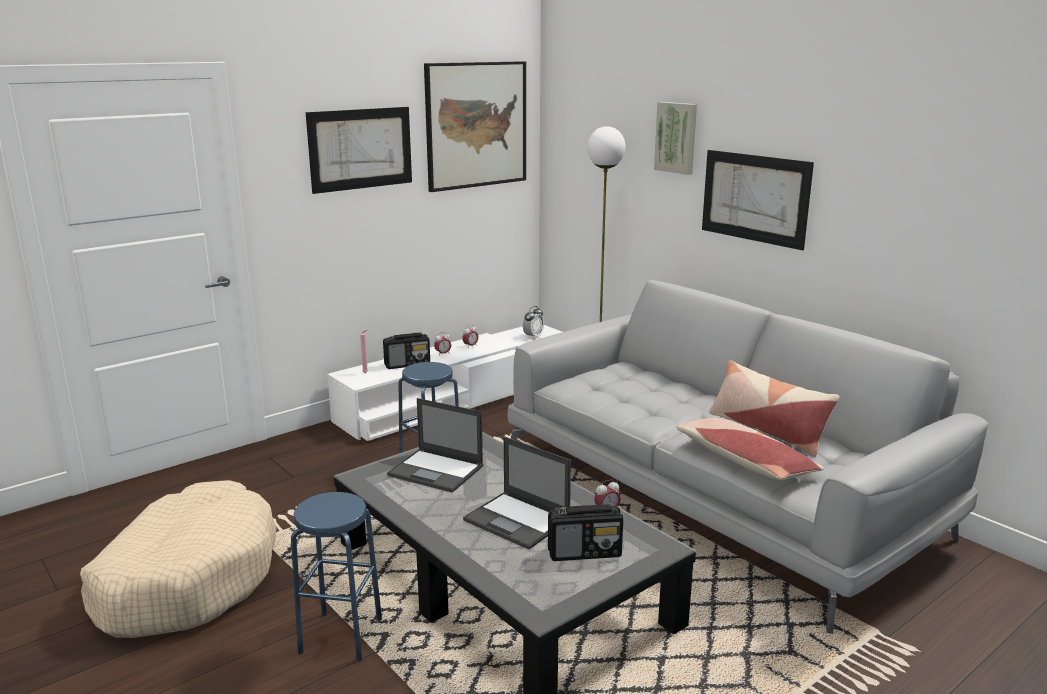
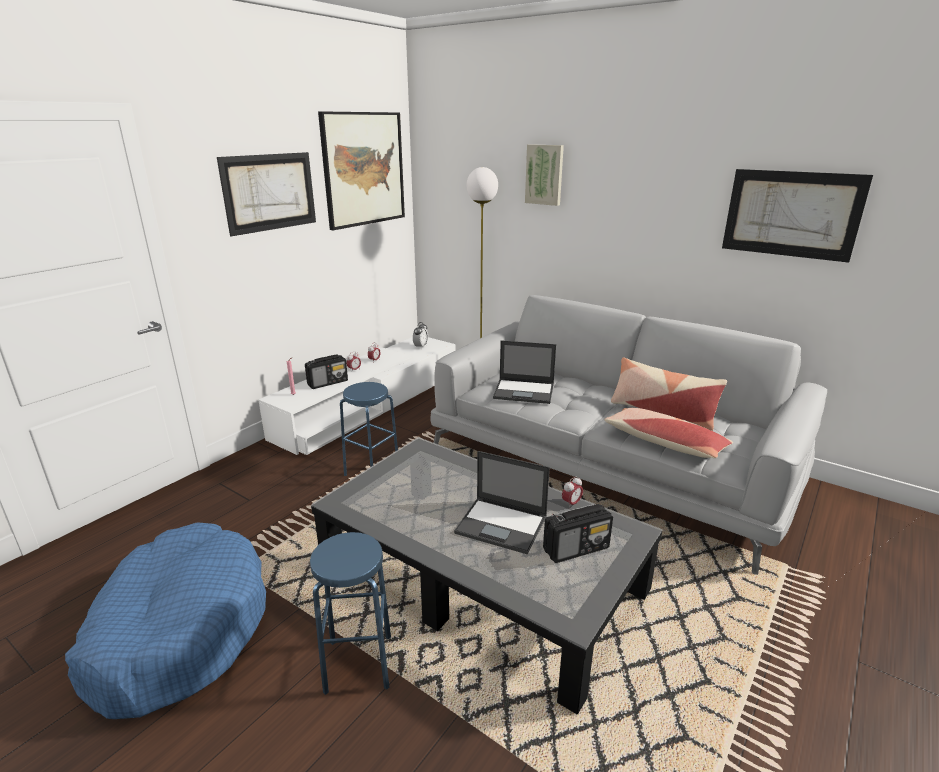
camera: 15 degrees left, 5 degrees up
beige dog bed [80,480,276,638] -> blue dog bed [65,523,266,719]
laptop [387,398,483,493] -> laptop moved to [493,340,556,404]
picture [702,150,814,250] -> picture moved to [722,169,873,263]

